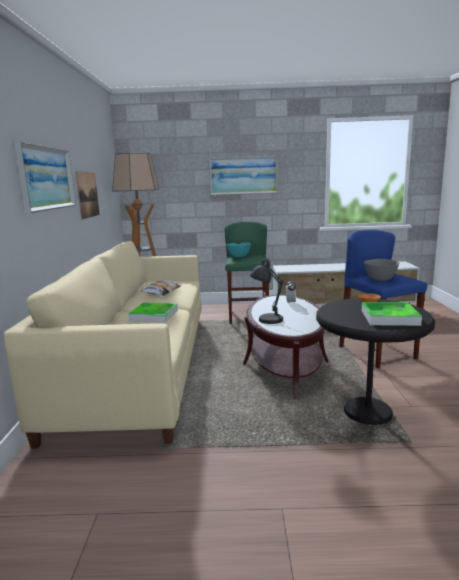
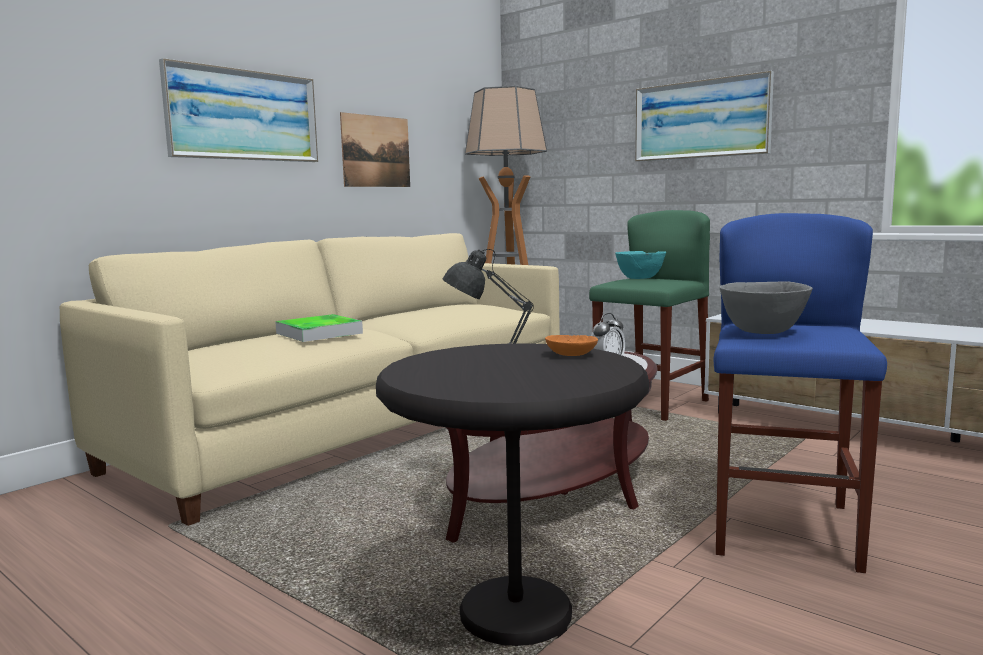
camera: 40 degrees right, 5 degrees down
pillow [141,280,182,296] -> none
tray [361,302,422,326] -> none

